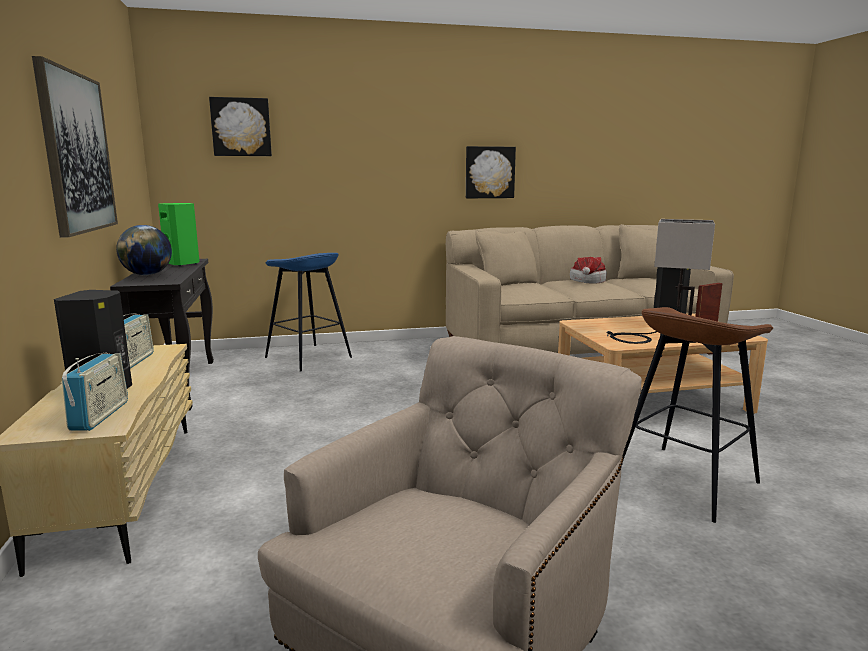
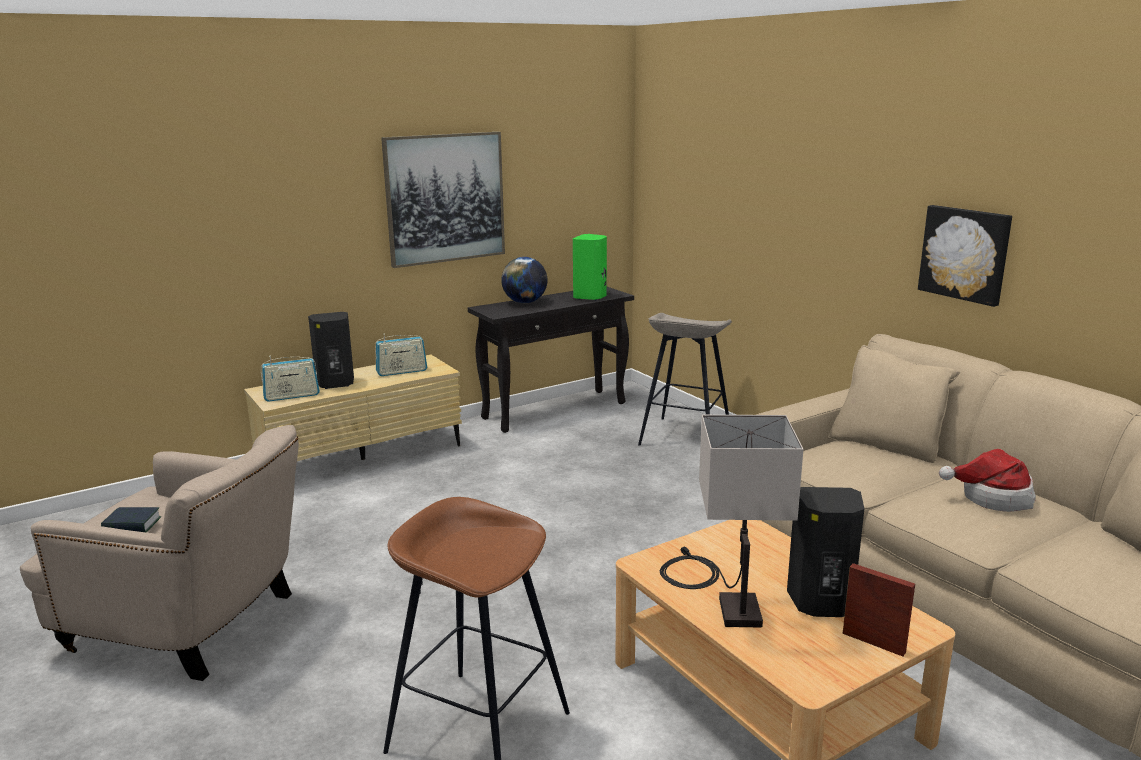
camera: 70 degrees right, 5 degrees up
picture [209,97,272,156] -> none
blue stool [265,253,352,372] -> grey stool [638,313,732,446]
none -> book [101,507,161,533]

